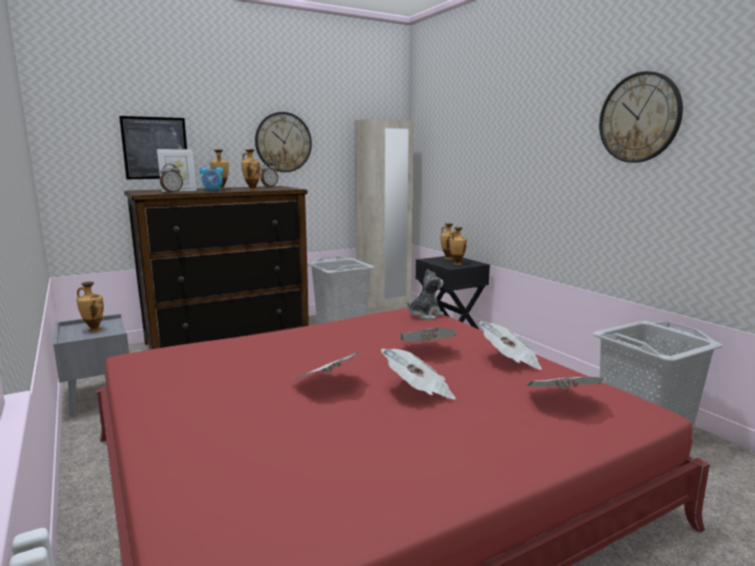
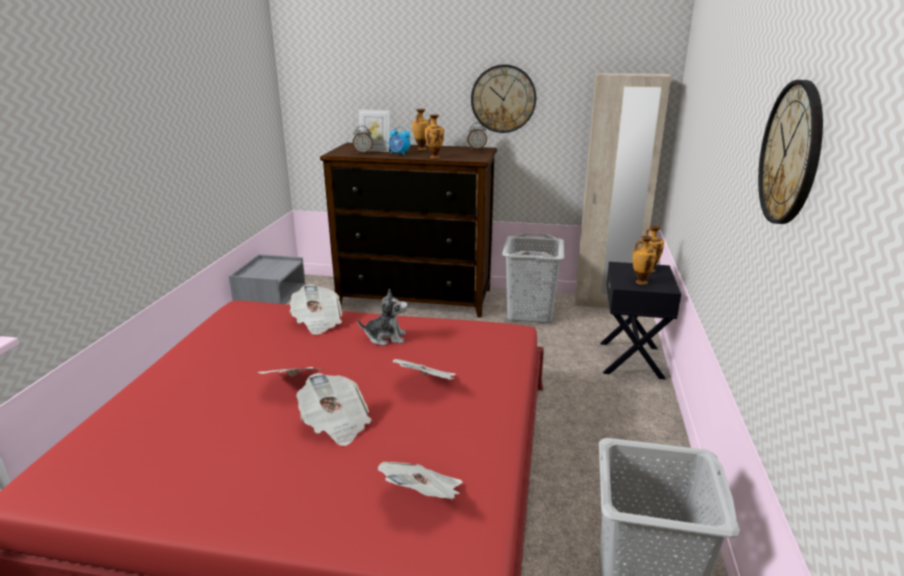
camera: 40 degrees right, 10 degrees up
vase [77,281,104,332] -> none
picture [119,116,187,179] -> none
plush toy [407,269,444,320] -> plush toy moved to [358,289,408,346]
newspaper [479,322,542,370] -> newspaper moved to [290,284,342,335]

